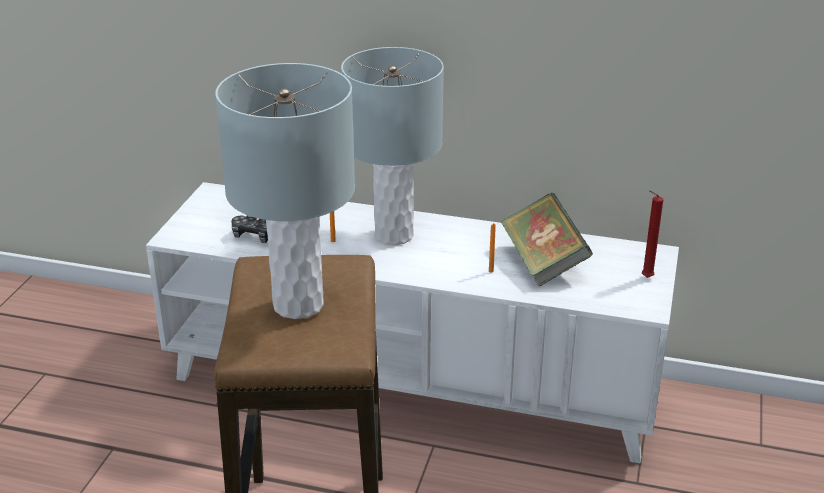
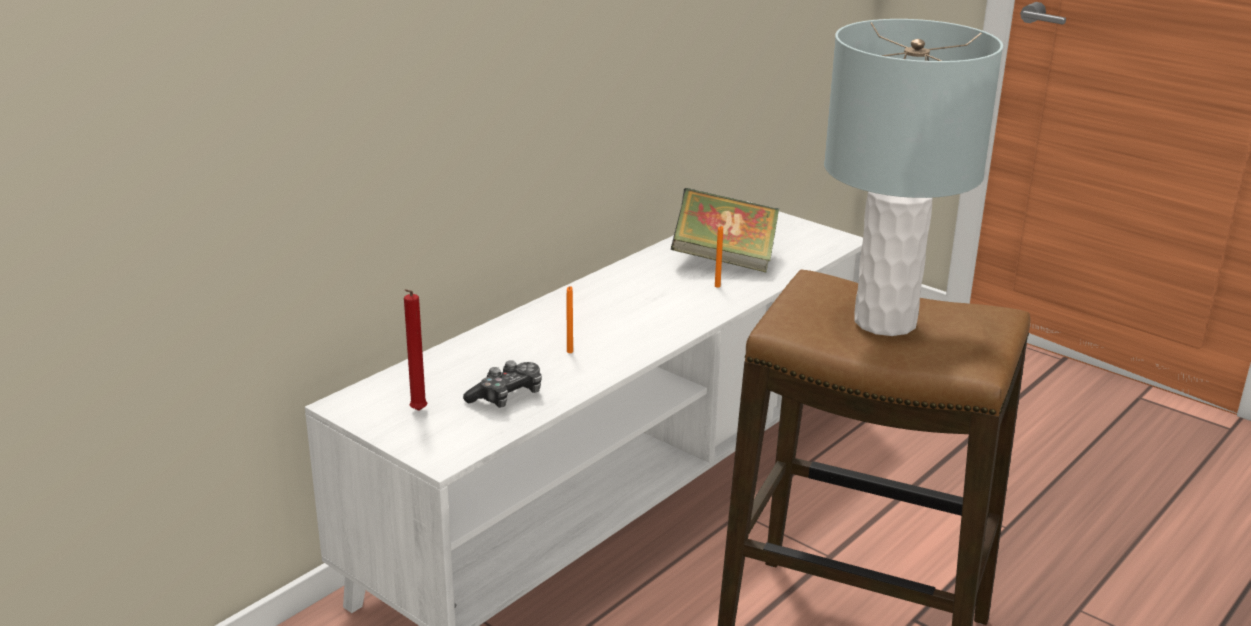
camera: 65 degrees left, 5 degrees down
grey table lamp [341,47,444,245] -> none
red candle [642,190,663,278] -> red candle moved to [404,289,427,411]

